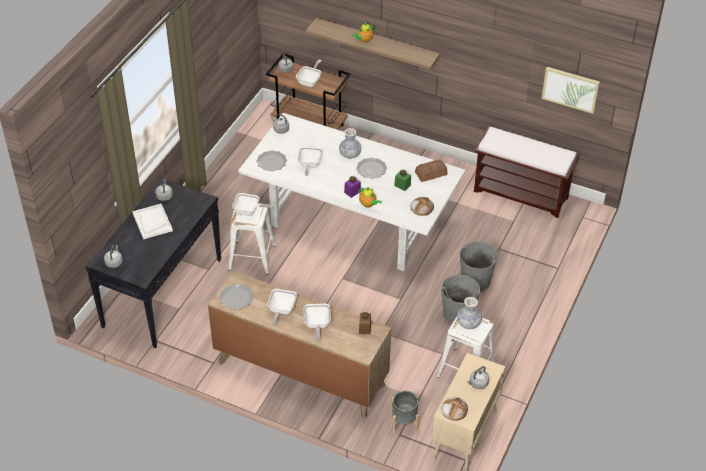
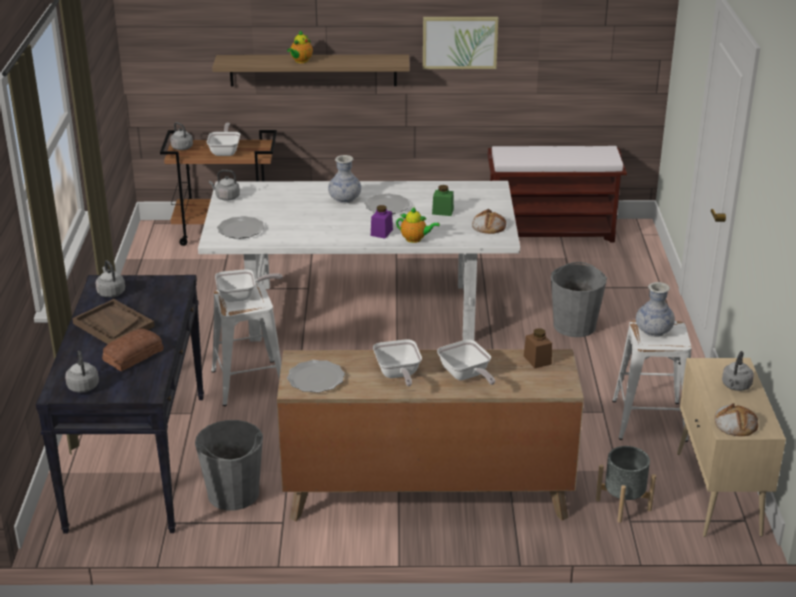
camera: 25 degrees left, 15 degrees down
white tray [132,204,173,239] -> brown tray [72,299,155,344]
frying pan [297,146,323,176] -> none
bread [415,160,448,182] -> bread moved to [102,328,164,371]
grey bucket [441,274,480,325] -> grey bucket moved to [195,420,263,510]
picture [542,67,600,114] -> picture moved to [423,17,499,69]

